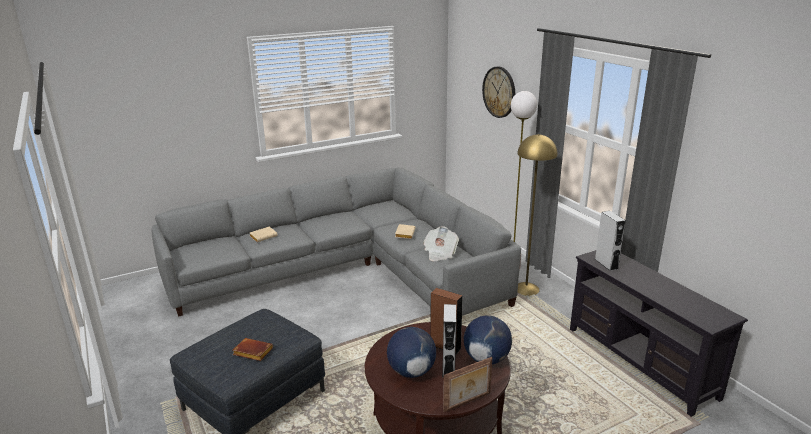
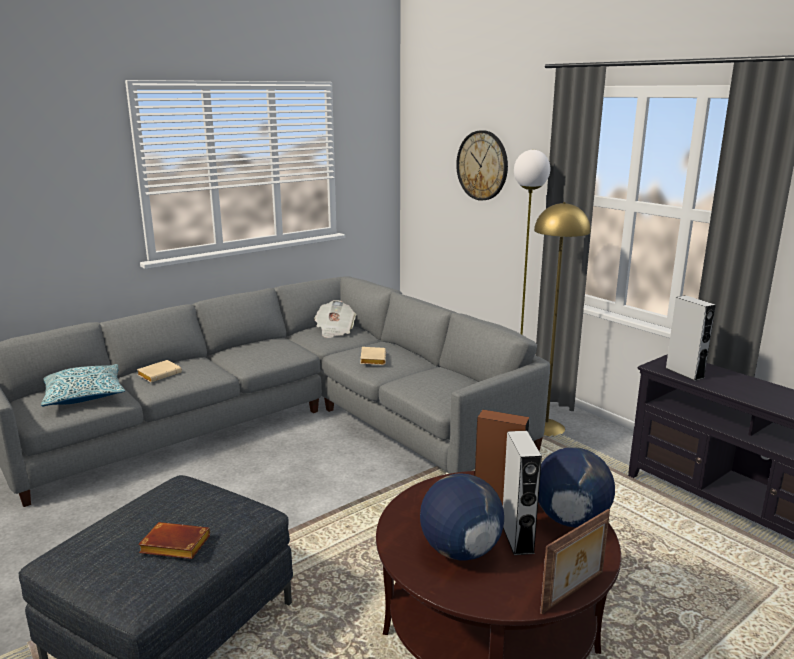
camera: 10 degrees left, 5 degrees down
newspaper [423,226,459,261] -> newspaper moved to [314,300,357,338]
none -> pillow [41,364,125,406]

